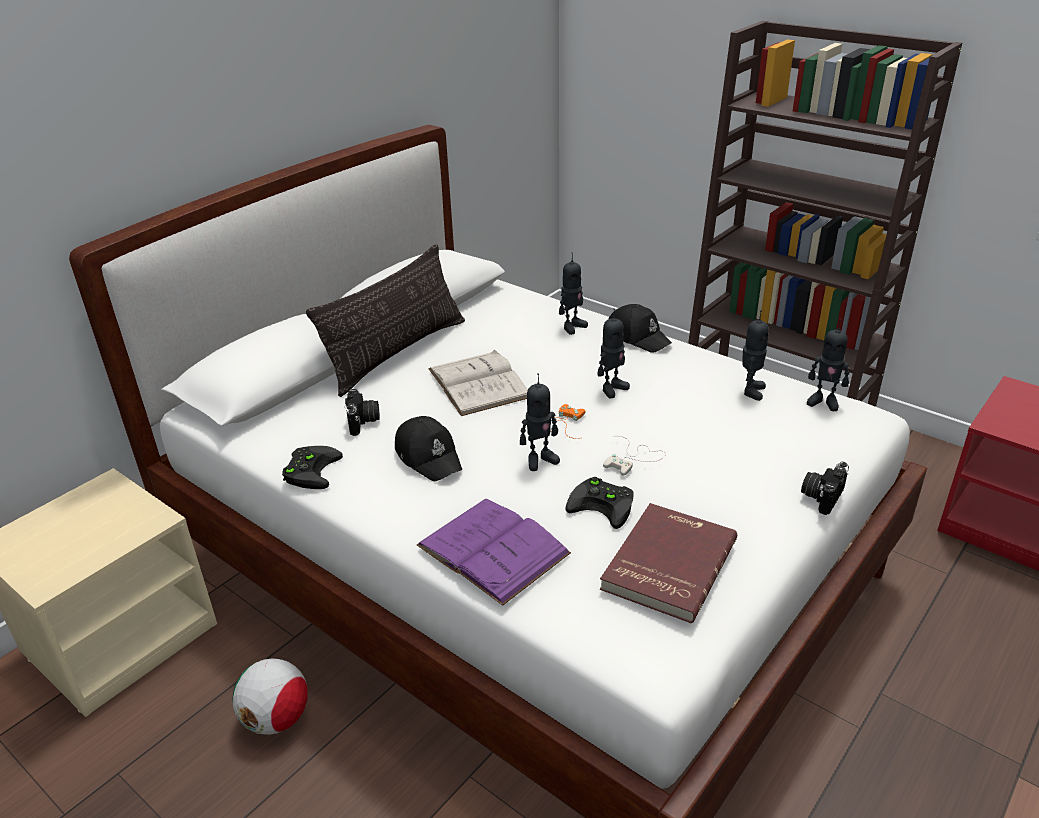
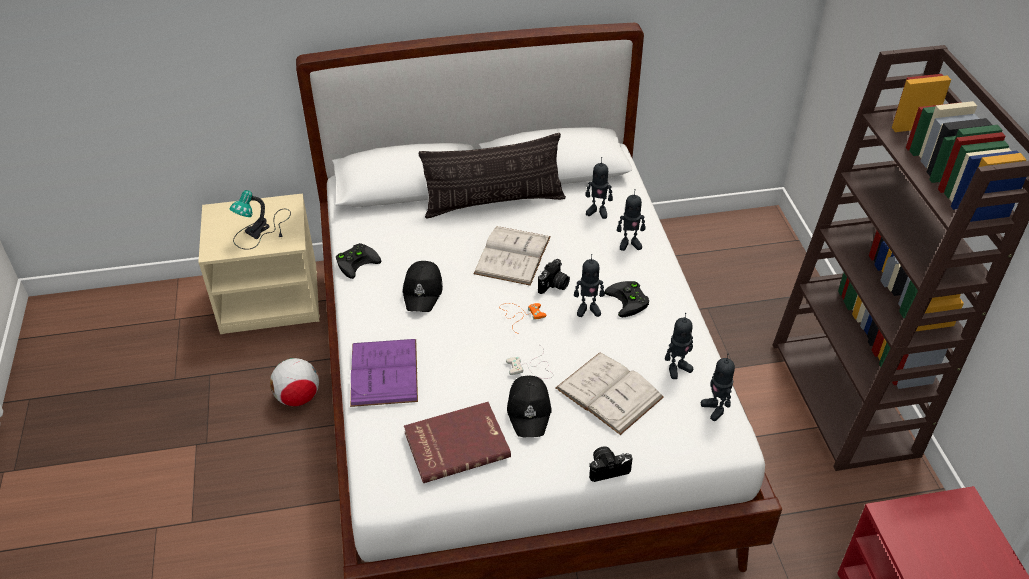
camera: 40 degrees right, 10 degrees up
camera [344,389,380,436] -> camera moved to [538,259,570,294]
toy robot [520,373,560,471] -> toy robot moved to [585,157,613,219]
black game controller [566,477,634,529] -> black game controller moved to [604,281,649,317]
black cap [609,304,672,353] -> black cap moved to [507,376,551,437]
none -> table lamp [229,190,291,249]
none -> white book [556,353,664,435]

